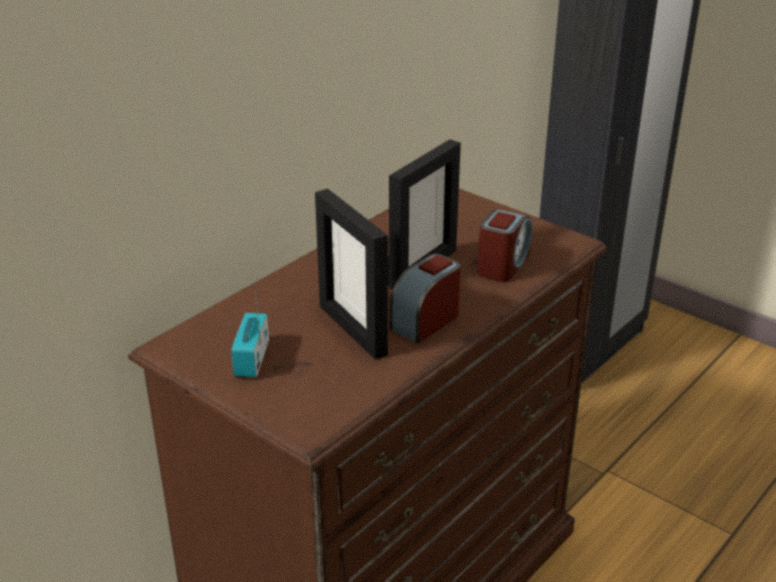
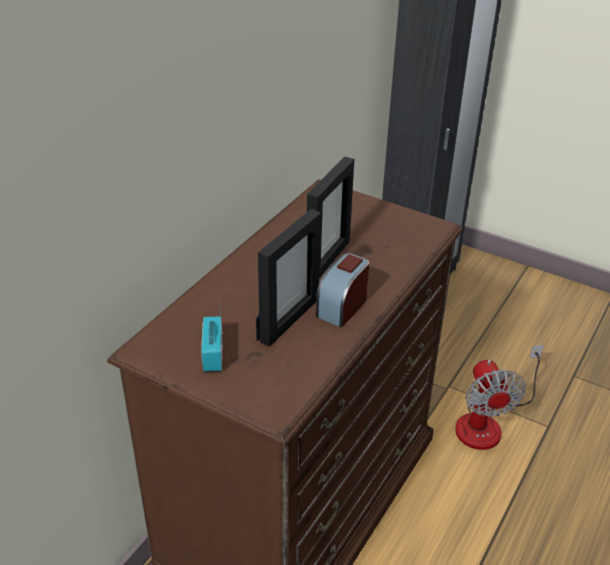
camera: 10 degrees left, 5 degrees up
picture frame [315,189,388,360] -> picture frame turned 105 degrees counterclockwise [256,209,321,347]
alarm clock [477,209,532,282] -> none
none -> fan [455,345,544,450]

